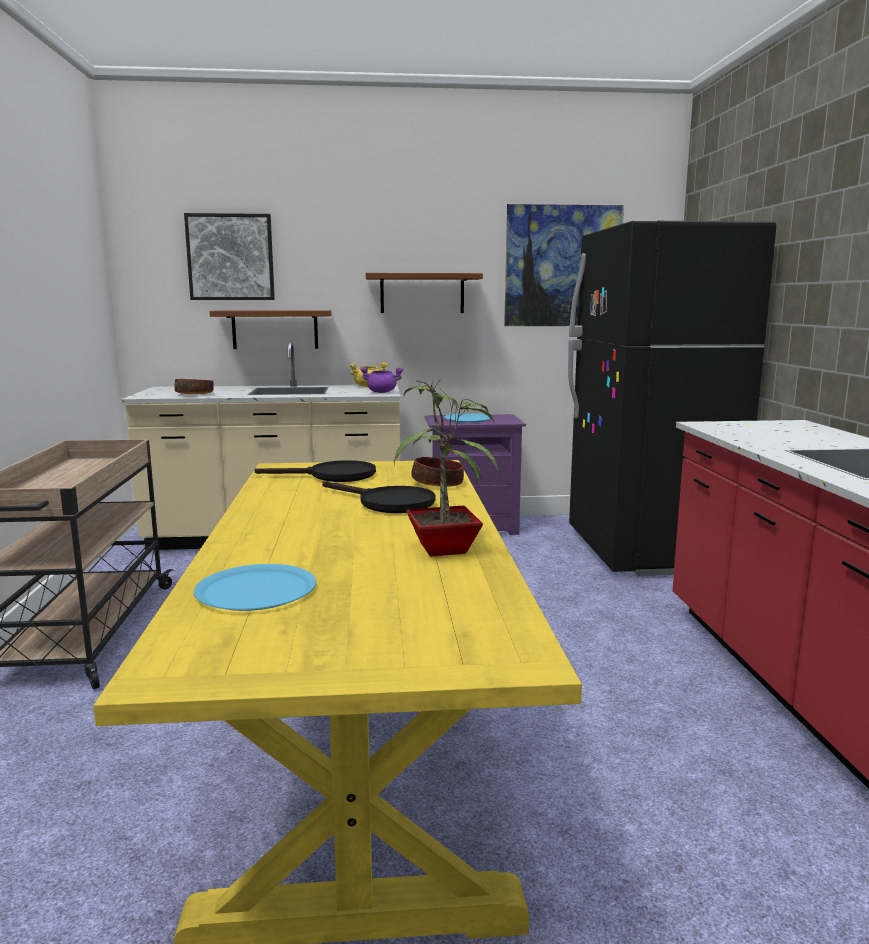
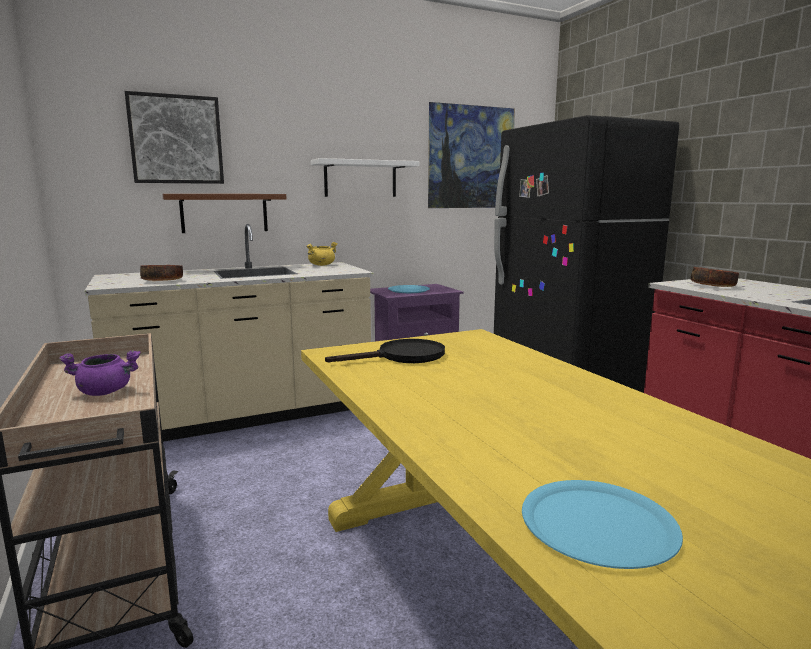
camera: 20 degrees left, 0 degrees up
black frying pan [322,481,435,513] -> none
purple cooking pot [360,367,403,393] -> purple cooking pot moved to [59,351,140,396]
brown shelf [366,273,483,313] -> white shelf [311,158,419,197]
potted plant [394,380,498,557] -> none
bowl [411,457,464,487] -> bowl moved to [691,267,739,287]

